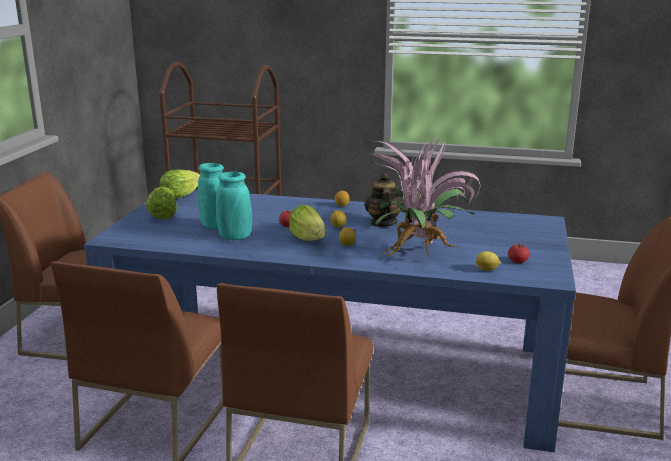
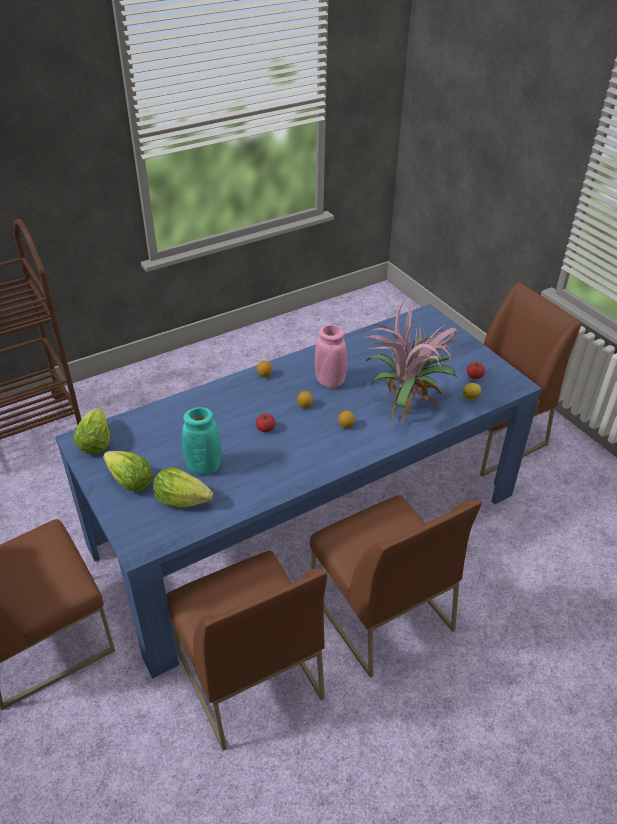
camera: 45 degrees left, 20 degrees up
turquoise vase [216,172,252,240] -> none
lettuce [289,205,325,241] -> lettuce moved to [153,467,213,507]
teapot [364,173,404,227] -> pink vase [315,324,347,388]

